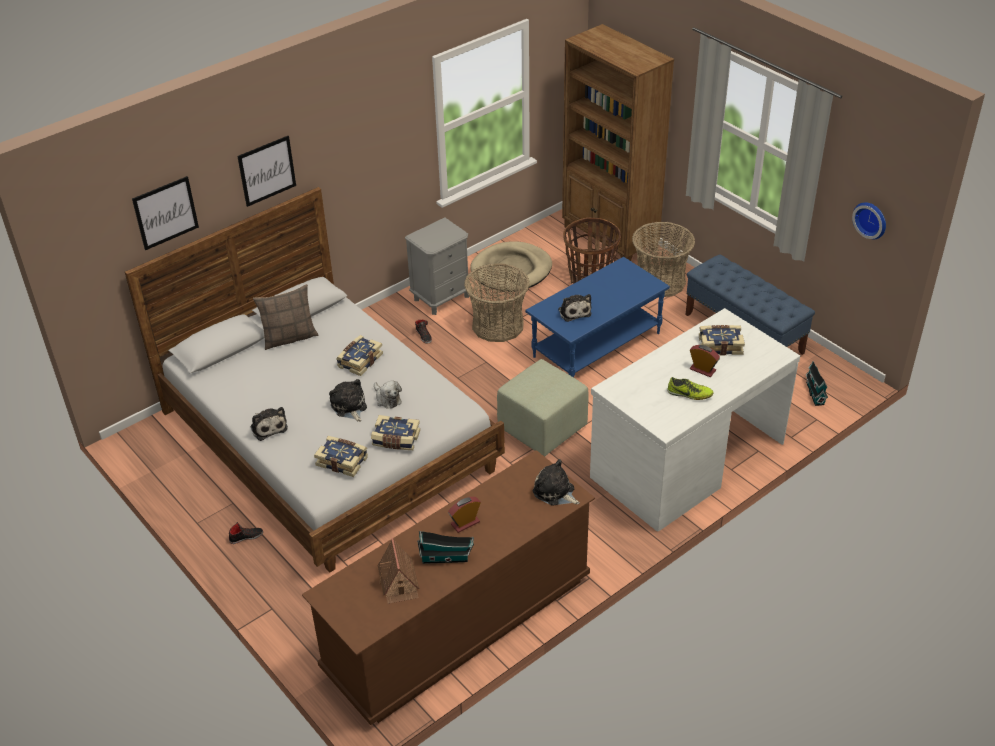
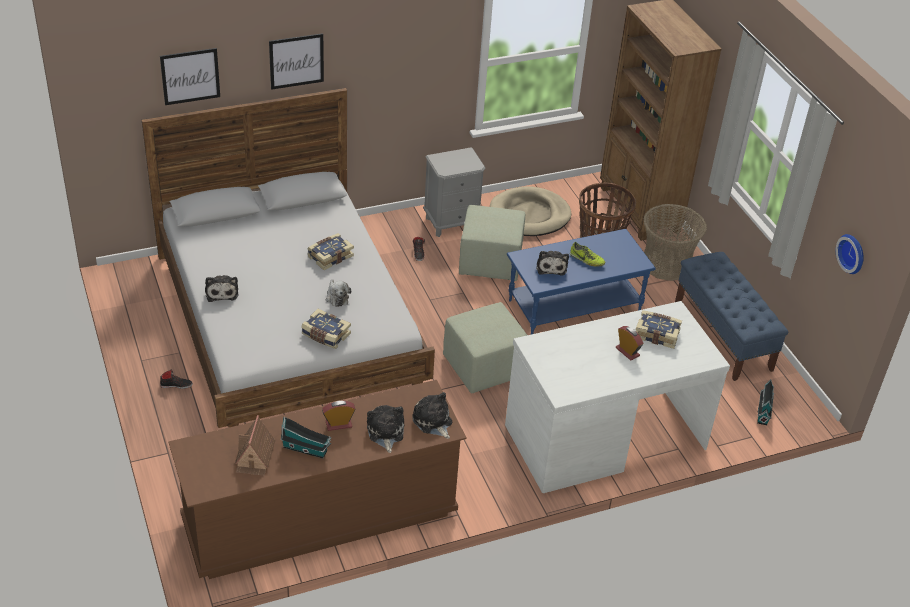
camera: 15 degrees right, 0 degrees up
pillow [253,284,318,350] -> none
book [314,436,368,477] -> none
plush toy [329,379,367,422] -> plush toy moved to [367,405,404,453]
basket [464,263,530,342] -> green ottoman [459,205,525,281]
shoe [667,377,714,400] -> shoe moved to [570,242,605,266]

